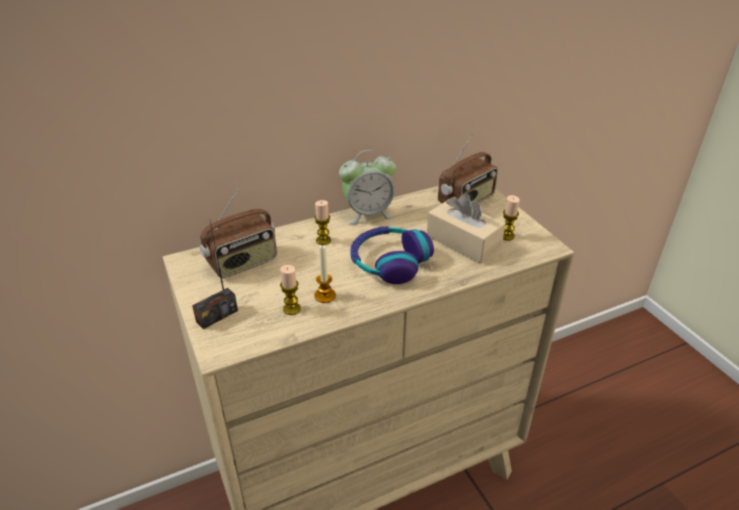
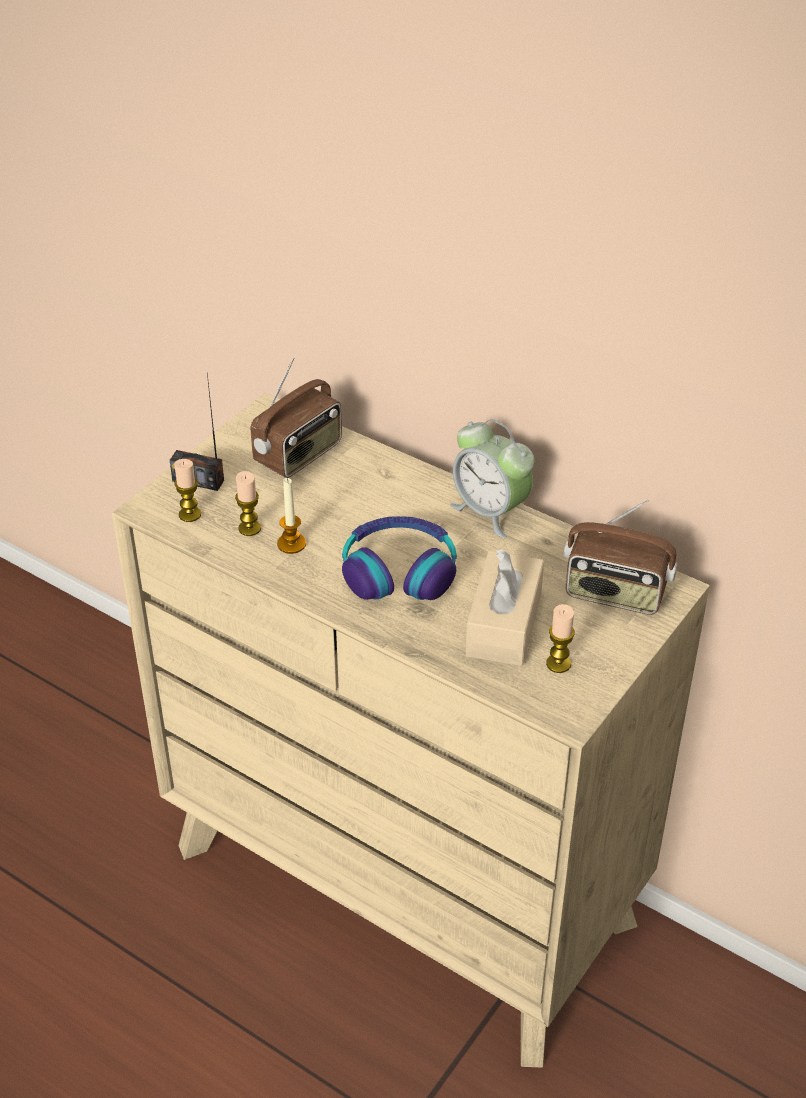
camera: 60 degrees right, 5 degrees up
radio [200,189,277,278] -> radio turned 75 degrees counterclockwise [251,357,342,478]
candle [314,200,331,245] -> candle moved to [174,459,201,522]

